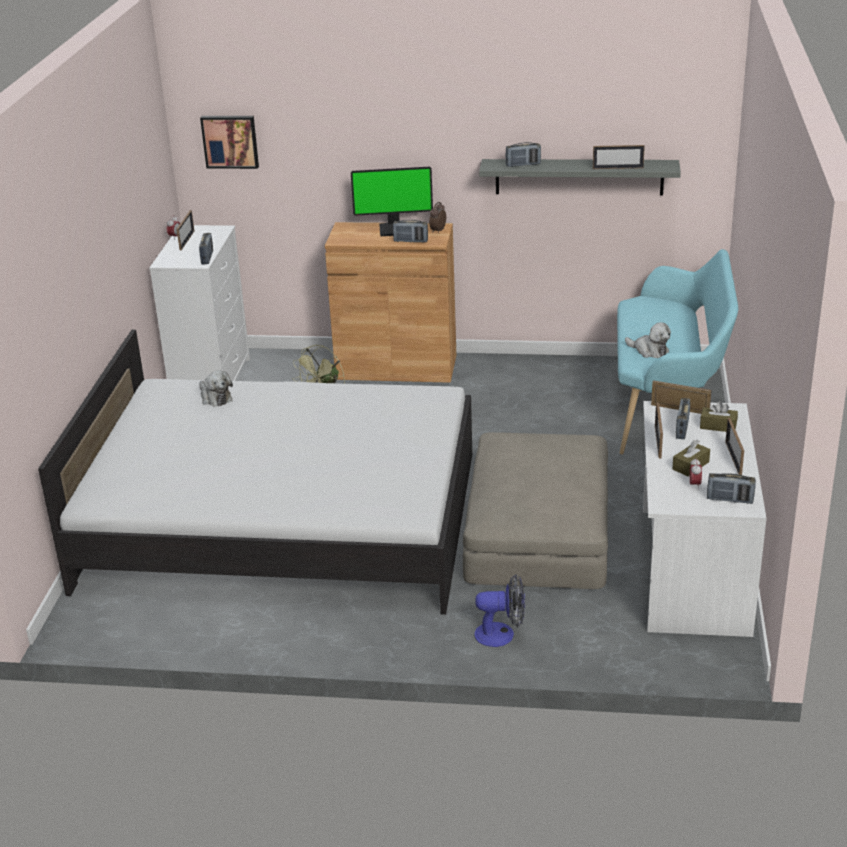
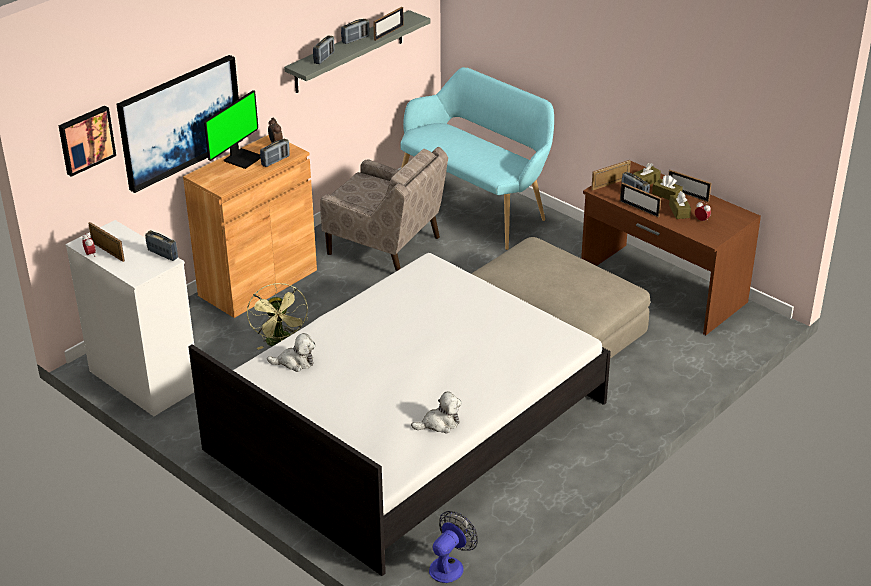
camera: 55 degrees left, 5 degrees up
fan [474,574,525,647] -> fan moved to [429,511,478,583]
plush toy [625,322,671,358] -> plush toy moved to [411,391,462,433]
white desk [643,401,766,637] -> brown desk [581,161,761,335]
radio [707,473,756,504] -> radio moved to [341,19,369,44]
none -> picture [116,55,243,193]
none -> beige armchair [320,147,448,271]
none -> brown tissue box [652,175,683,200]

